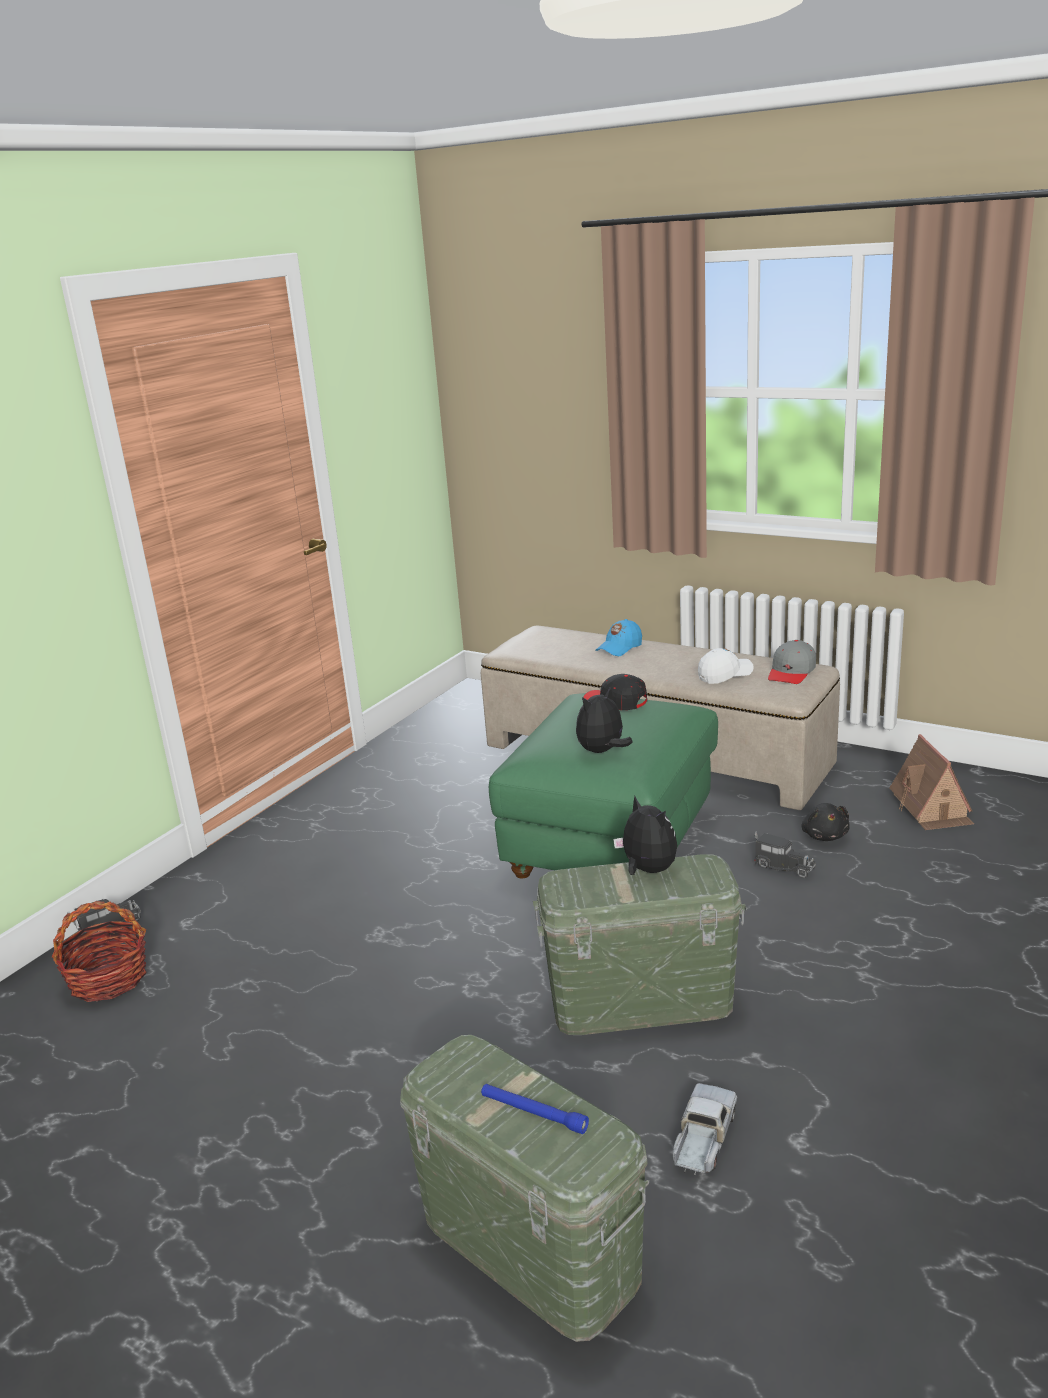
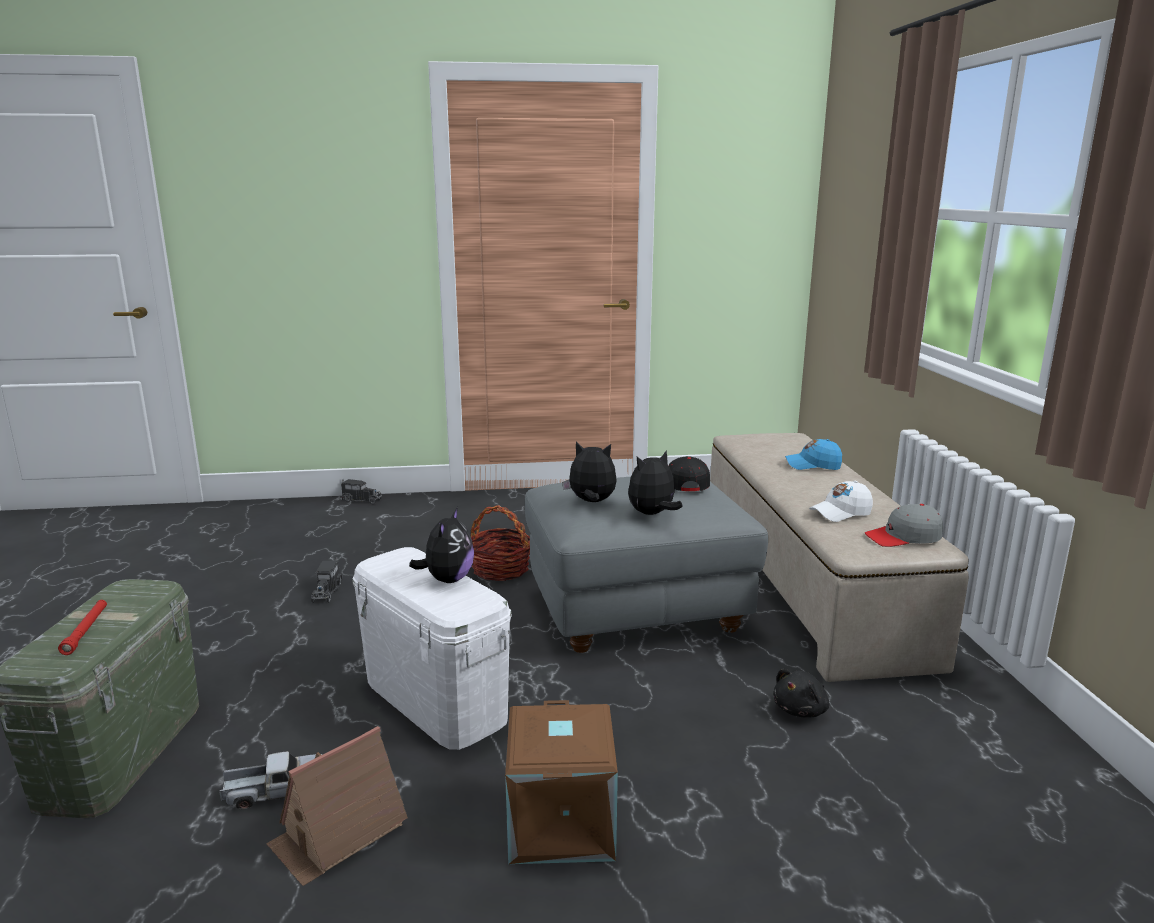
camera: 50 degrees right, 5 degrees down
basket [52,901,147,1002] -> basket moved to [471,505,530,581]
blue flashlight [481,1084,589,1134] -> red flashlight [58,600,107,655]
green ottoman [489,693,718,878] -> grey ottoman [525,477,768,653]
green storage box [533,854,746,1035] -> white storage box [352,547,512,750]
white cap [698,648,754,684] -> white cap turned 135 degrees clockwise [809,481,873,522]
toy truck [754,832,816,878] -> toy truck moved to [311,557,343,603]
toy house [889,734,974,830] -> toy house moved to [266,726,408,886]
none -> brown storage box [505,700,618,864]
none -> plush toy [628,450,682,515]

